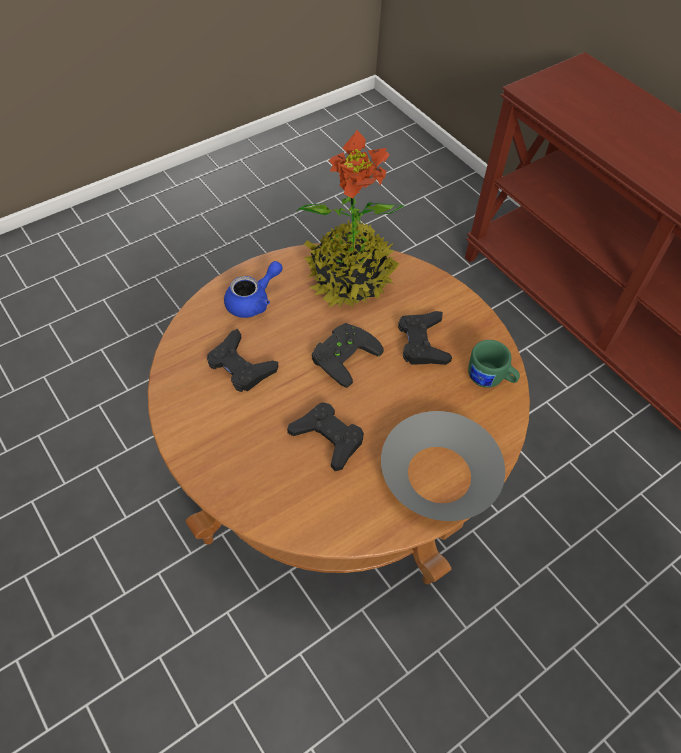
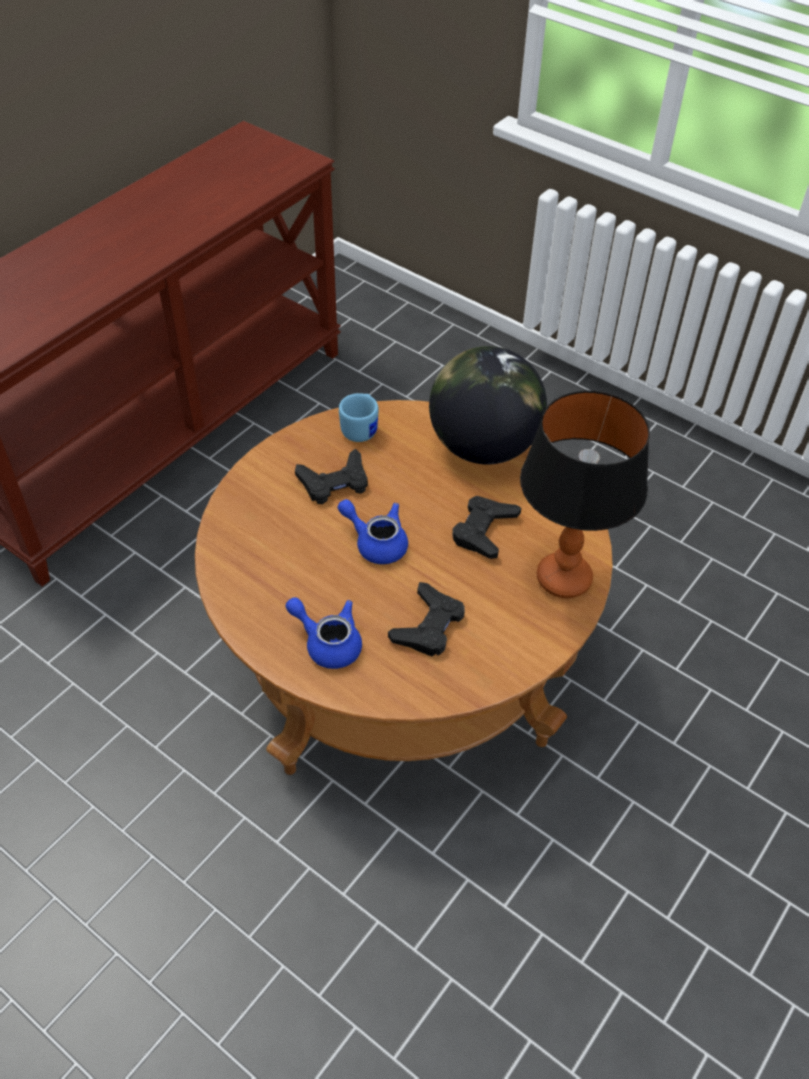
camera: 105 degrees left, 5 degrees down
potted plant [297,130,405,308] -> none
black game controller [312,323,384,388] -> blue teapot [338,499,408,564]
grey bowl [381,411,505,521] -> globe [429,346,547,465]
green mug [468,340,520,388] -> blue mug [339,393,379,442]
none -> table lamp [520,390,650,598]

